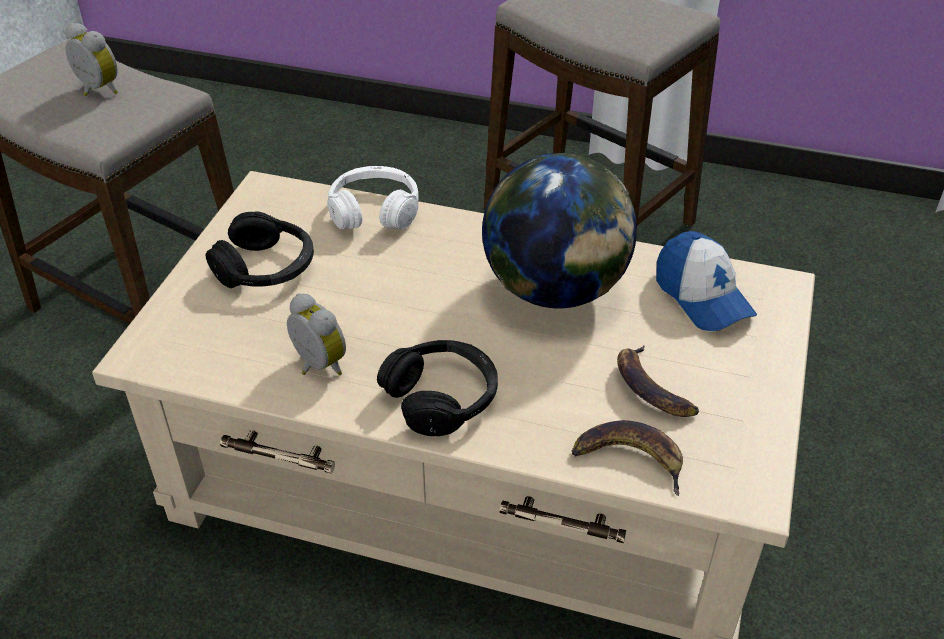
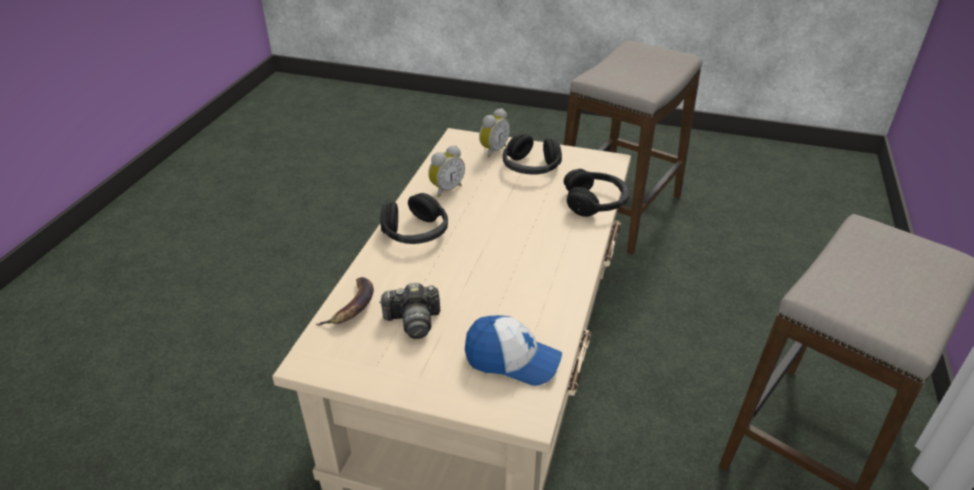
camera: 90 degrees right, 5 degrees down
alarm clock [65,23,118,96] -> alarm clock moved to [479,108,510,158]
white headphones [327,166,419,229] -> black headphones [564,169,630,217]
globe [482,153,637,308] -> none
banana [617,345,699,417] -> camera [379,282,440,339]
cap [656,231,757,331] -> cap turned 135 degrees counterclockwise [465,315,562,386]

